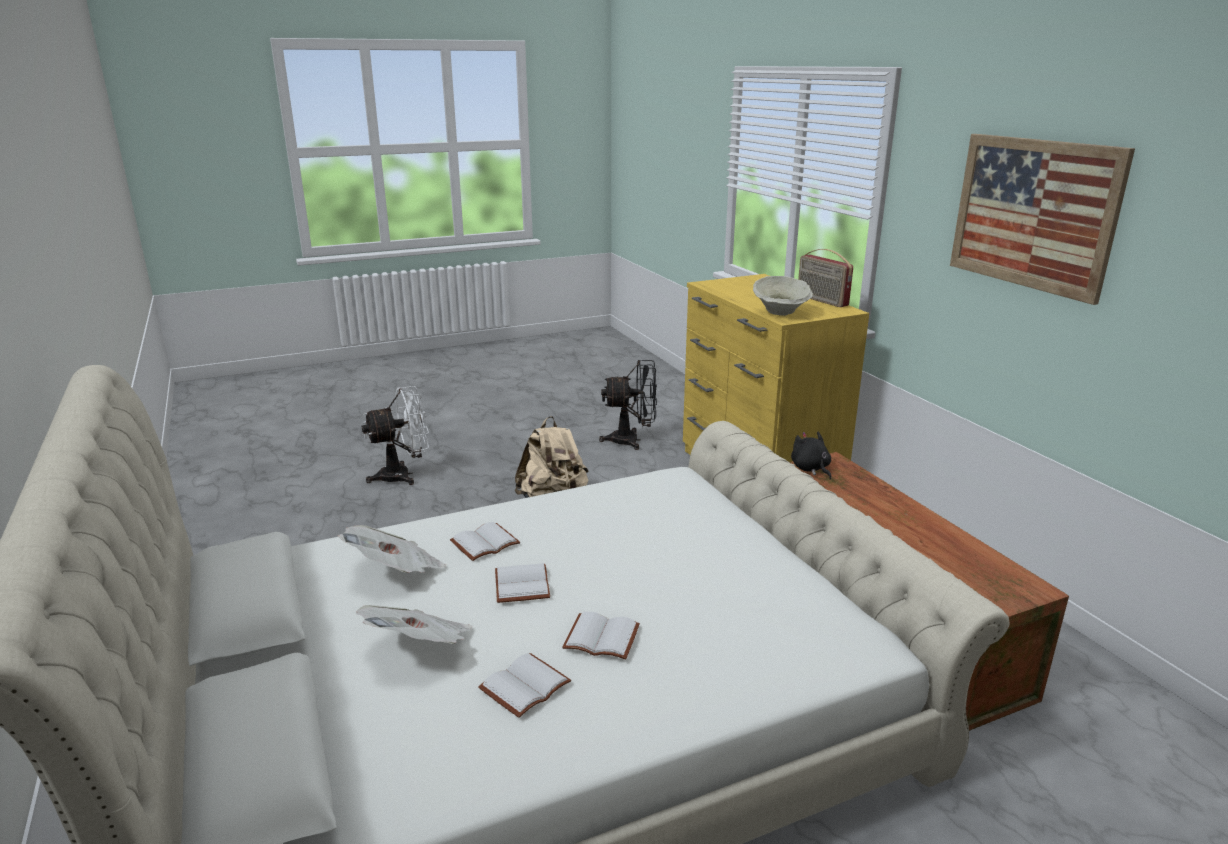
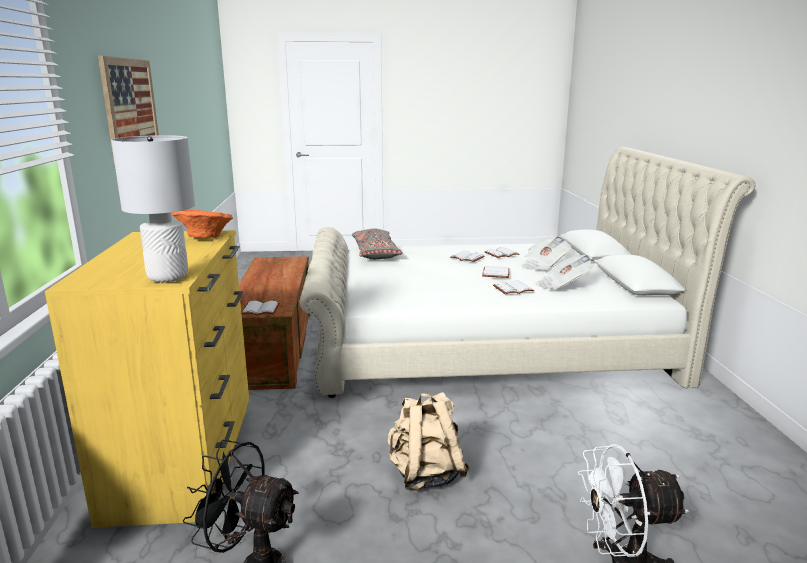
camera: 160 degrees left, 5 degrees down
beige bowl [753,276,813,316] -> orange bowl [172,209,233,238]
black plush toy [791,432,831,480] -> white book [241,301,280,315]
radio [798,249,853,307] -> none
none -> grey table lamp [111,135,195,283]
none -> grey pillow [352,228,403,260]

